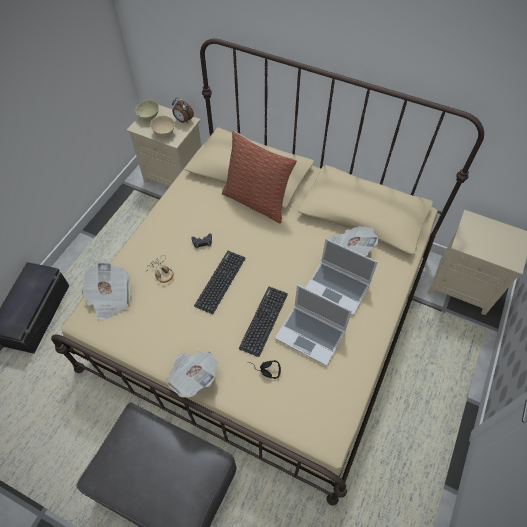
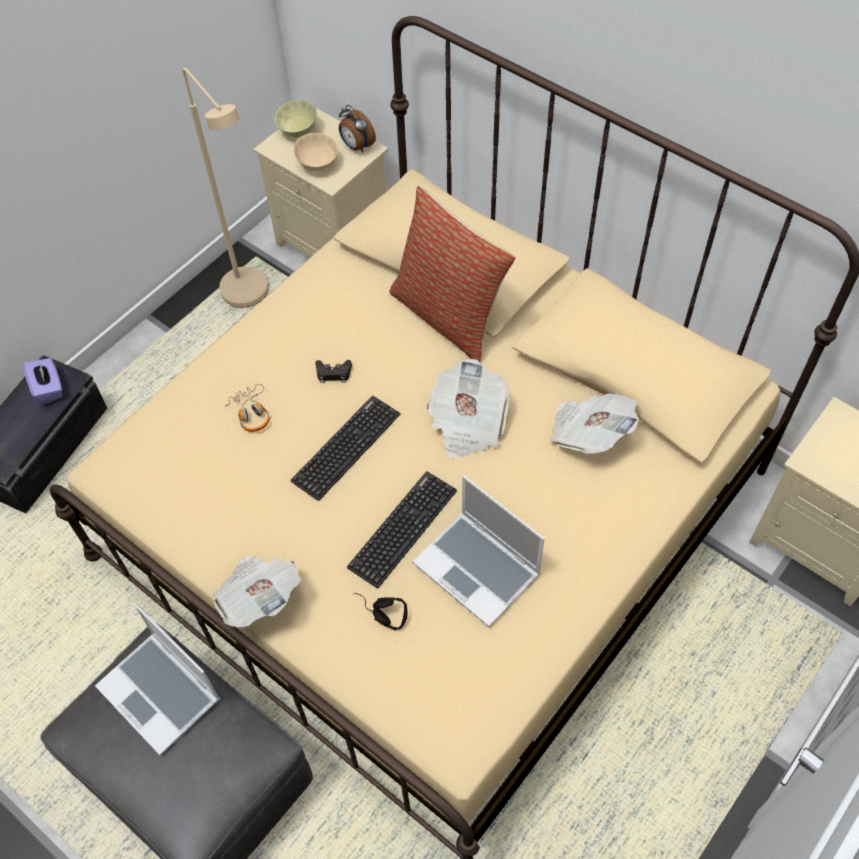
camera: 15 degrees right, 0 degrees up
newspaper [81,261,130,321] -> newspaper moved to [427,359,511,459]
laptop [306,239,378,316] -> laptop moved to [95,604,220,756]
none -> purple tissue box [23,358,63,405]
none -> beige floor lamp [182,68,268,308]

